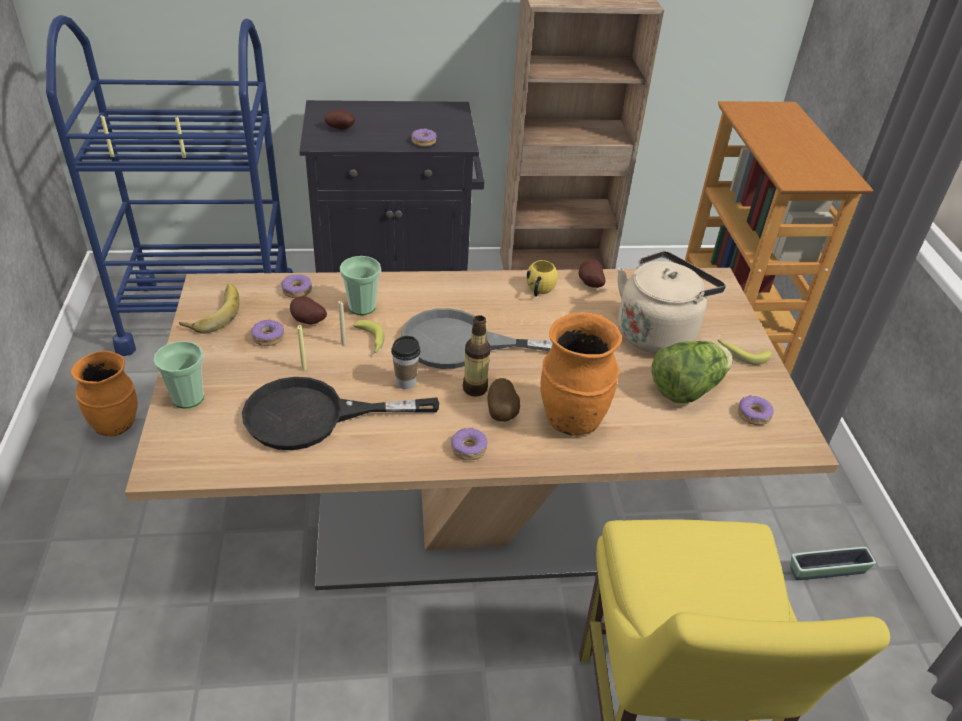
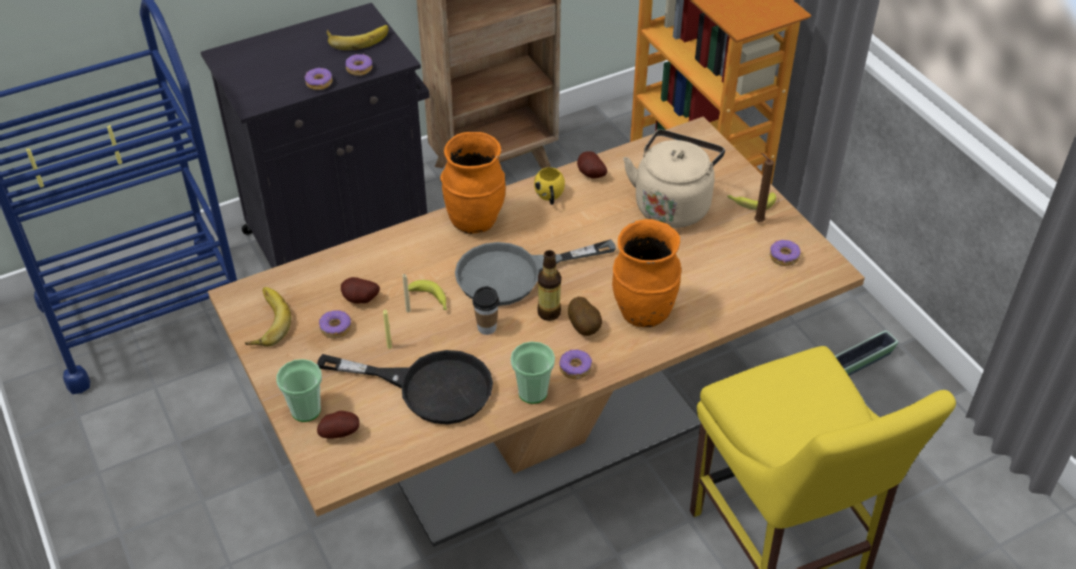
camera: 20 degrees left, 5 degrees up
orange vase [71,351,138,436] -> orange vase moved to [440,132,505,234]
black frying pan [242,377,439,450] -> black frying pan turned 135 degrees counterclockwise [317,350,493,424]
donut [281,274,312,298] -> donut moved to [304,68,333,90]
potato [324,110,355,129] -> potato moved to [317,411,360,439]
cup [340,256,381,315] -> cup moved to [511,342,555,404]
lettuce [652,341,733,403] -> none
none -> banana [327,25,389,50]
none -> brown candle [754,153,774,222]

